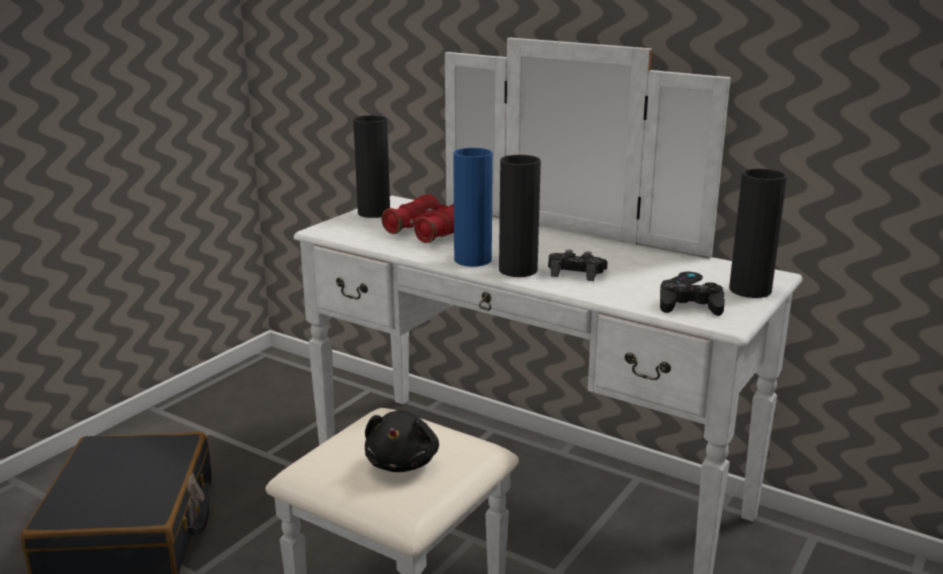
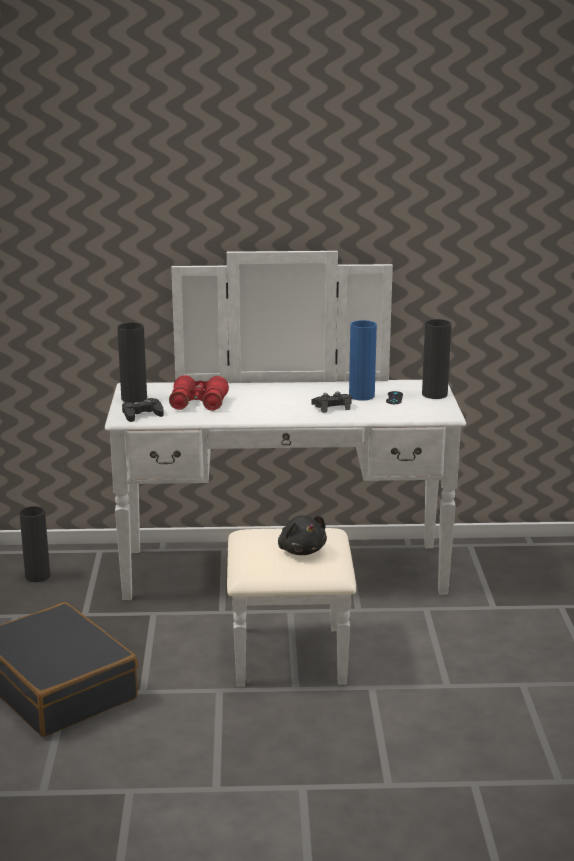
camera: 35 degrees left, 0 degrees up
blue vase [453,148,493,267] -> blue vase moved to [349,320,377,401]
black vase [499,155,541,277] -> black vase moved to [19,506,50,582]
black game controller [660,280,725,316] -> black game controller moved to [122,398,164,422]

